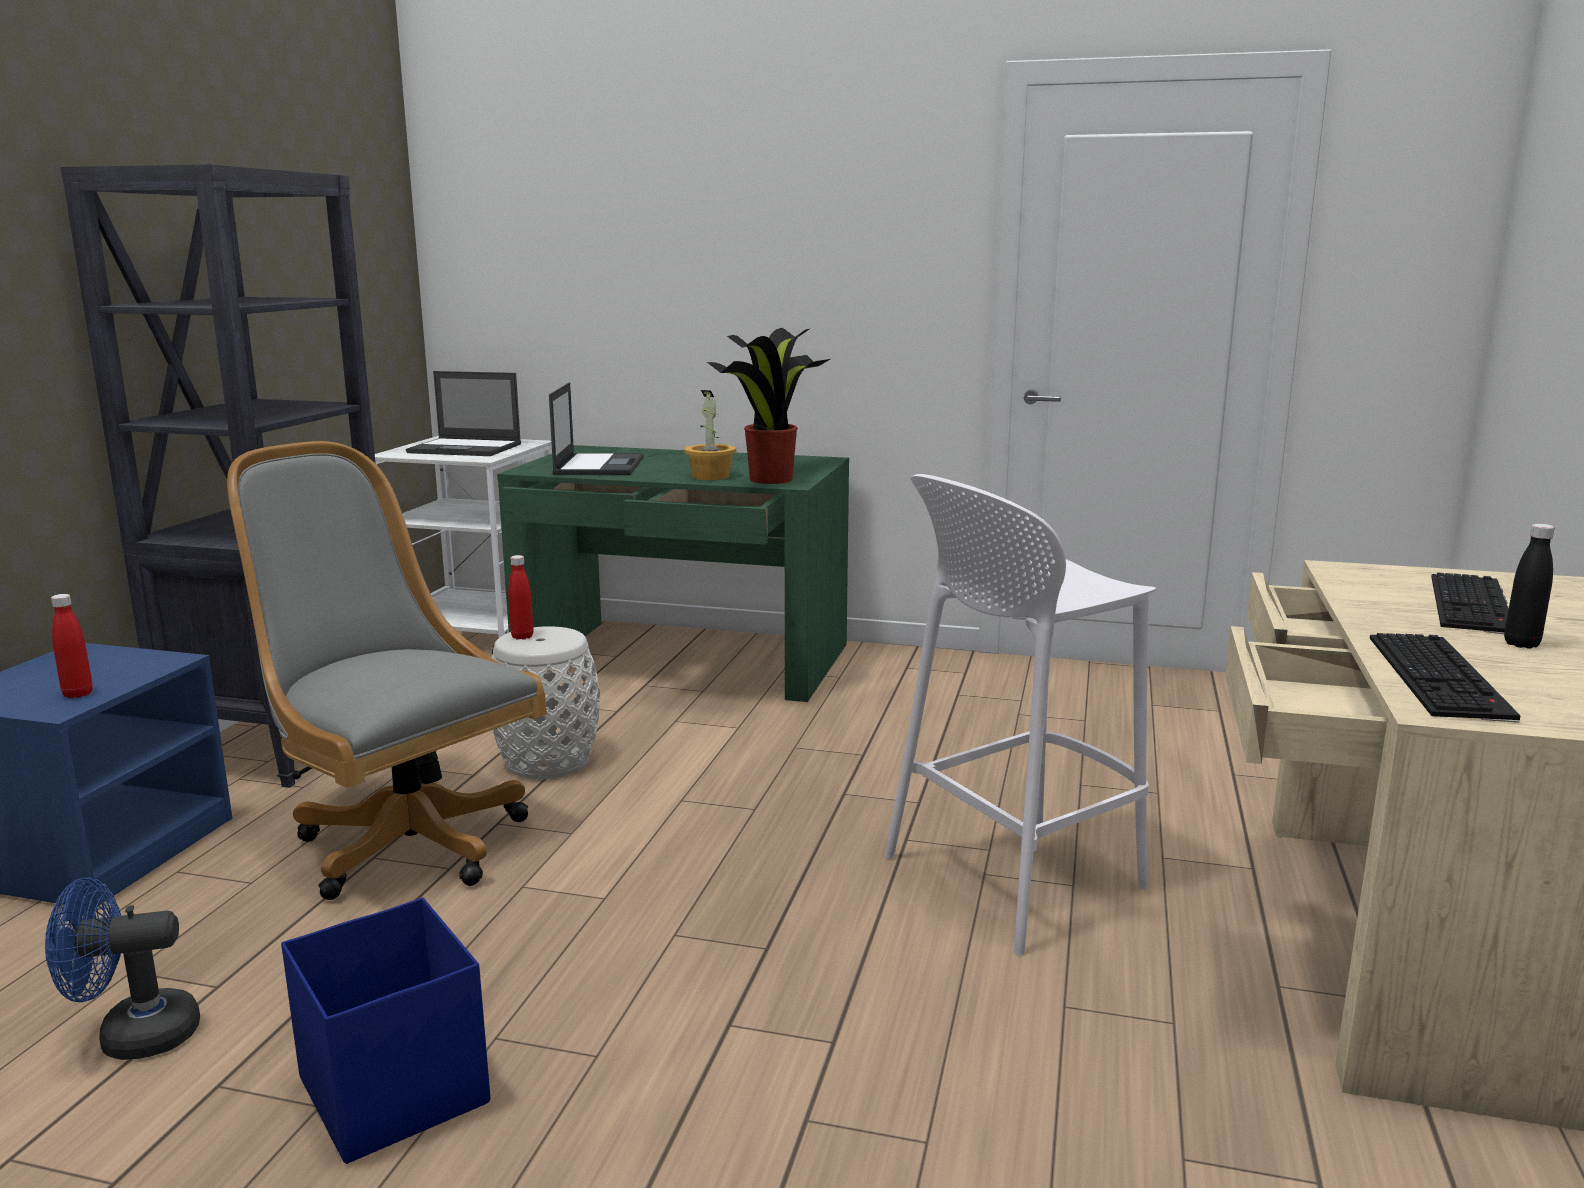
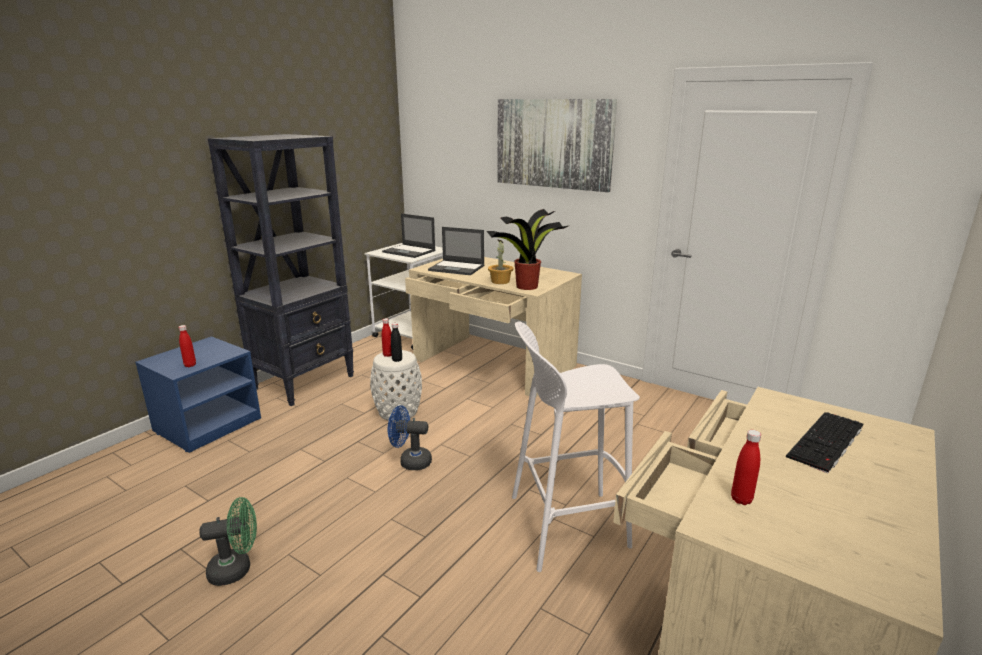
camera: 20 degrees right, 5 degrees up
blue fan [45,877,200,1060] -> blue fan moved to [388,405,432,470]
grey office chair [227,441,547,900] -> none
blue storage box [281,898,490,1164] -> green fan [199,497,257,586]
green desk [497,445,849,702] -> beige desk [405,257,582,397]
laptop [549,382,643,475] -> laptop turned 90 degrees clockwise [428,227,484,275]
keyboard [1370,633,1521,723] -> red bottle [731,430,761,505]
black bottle [1504,524,1555,649] -> black bottle moved to [391,323,402,362]
none -> picture [497,99,617,192]

